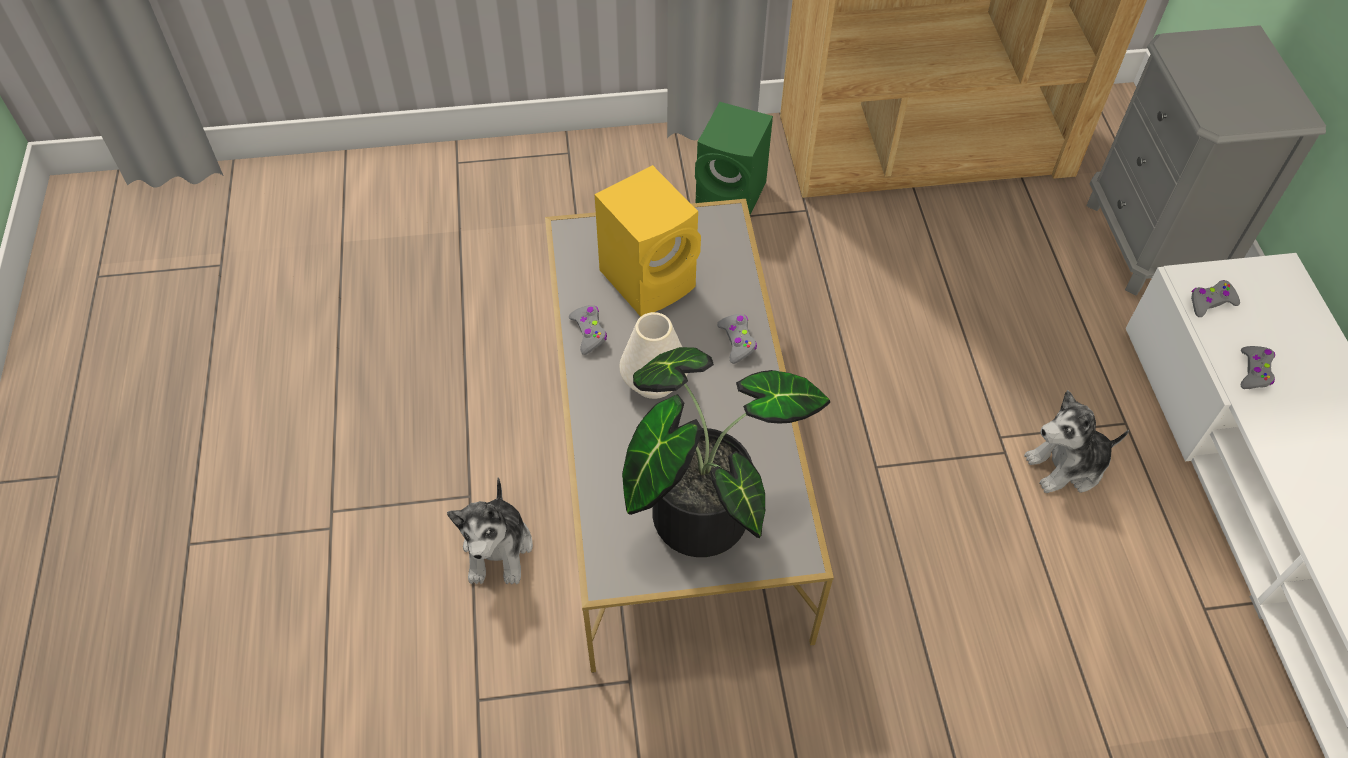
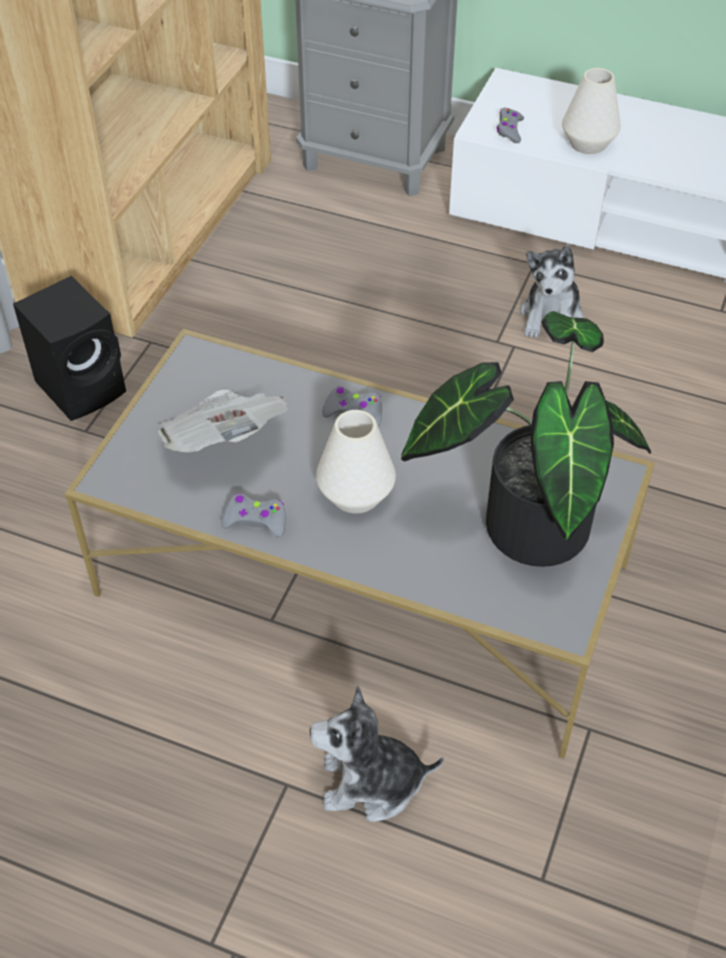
camera: 60 degrees left, 5 degrees down
plush toy [447,477,533,584] -> plush toy turned 150 degrees clockwise [310,685,444,822]
yellow speaker [594,165,701,317] -> newspaper [158,389,288,452]
green speaker [695,102,773,215] -> black speaker [13,276,126,421]
grey game controller [1241,346,1275,389] -> white vase [562,68,621,154]

